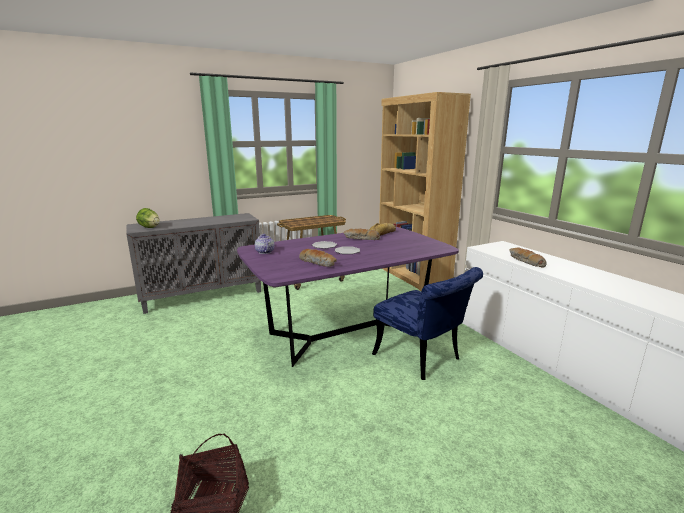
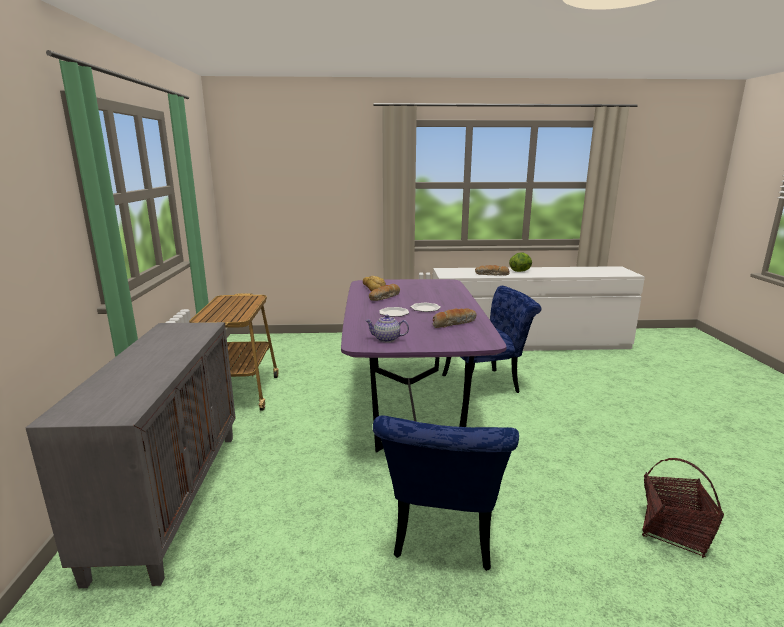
camera: 65 degrees left, 0 degrees up
lettuce [136,208,160,228] -> lettuce moved to [509,252,532,272]
brown bookcase [379,92,471,291] -> none
none -> blue chair [373,415,519,571]

